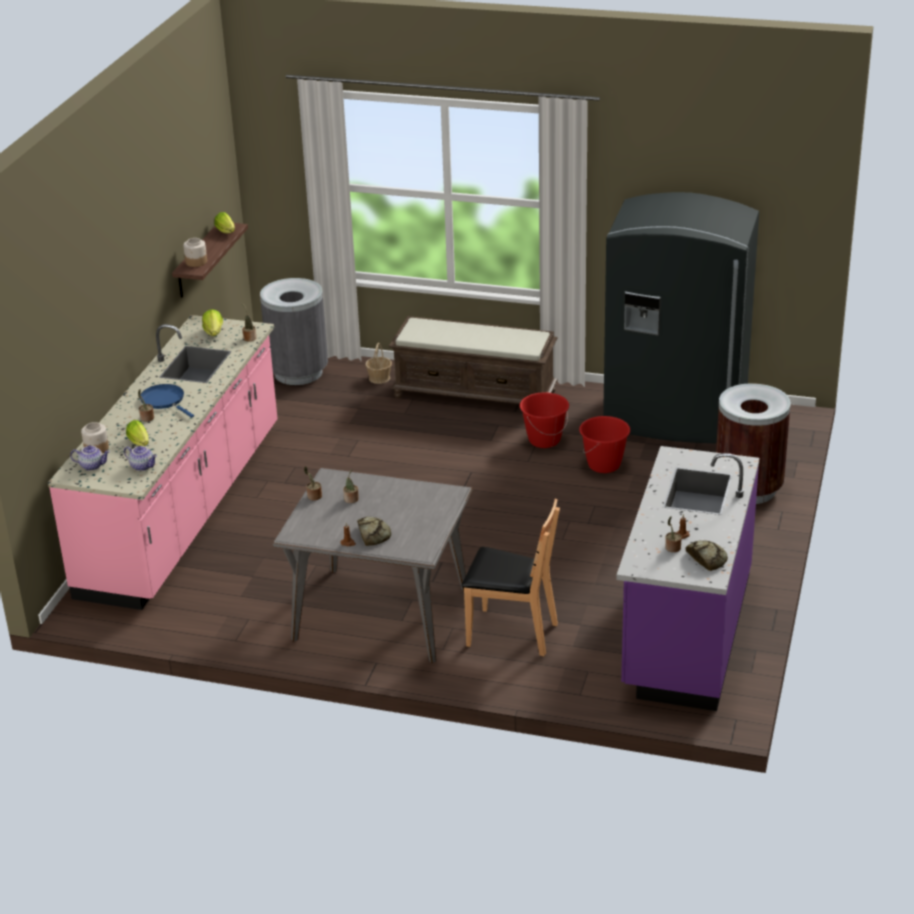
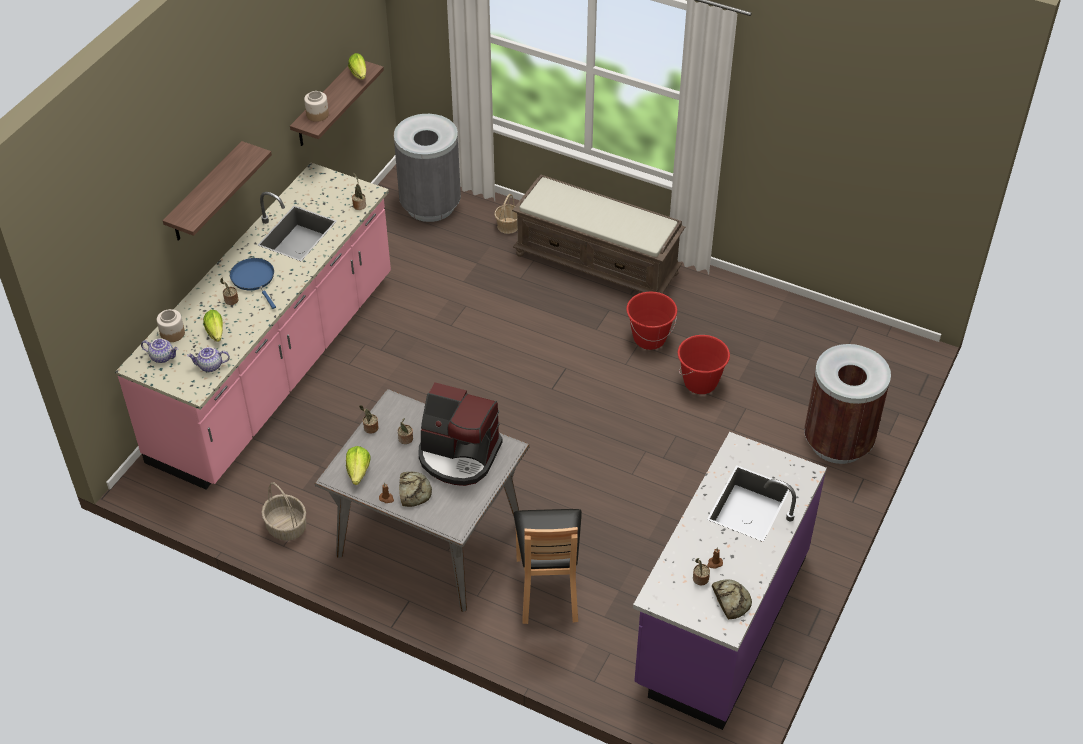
camera: 10 degrees right, 15 degrees up
teapot [124,446,157,471] -> teapot turned 135 degrees clockwise [187,347,230,372]
lettuce [202,309,223,336] -> lettuce moved to [346,446,371,485]
brown chair [462,499,560,656] -> brown chair turned 60 degrees clockwise [514,509,582,624]
grey fridge [603,192,759,444] -> none
none -> shelf [163,141,272,241]
none -> basket [261,482,306,541]
none -> coffee machine [419,382,503,486]

